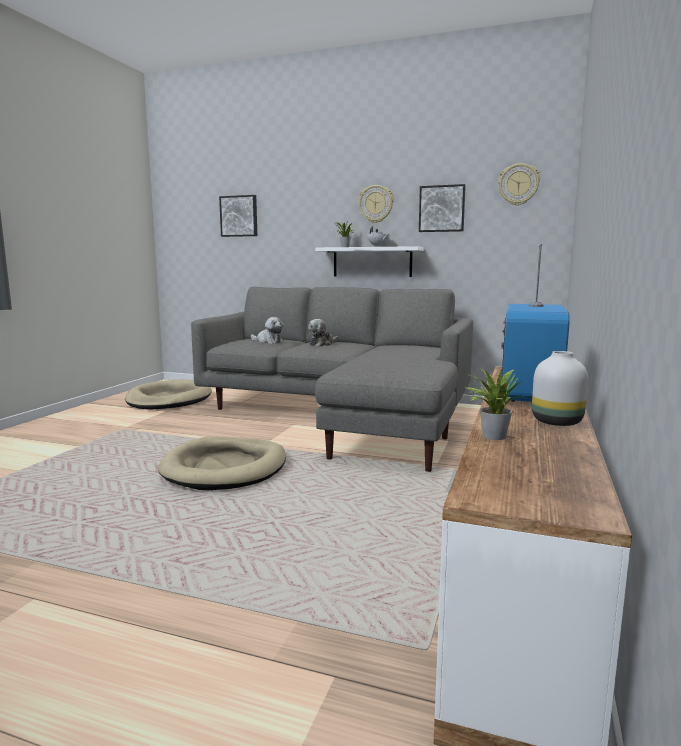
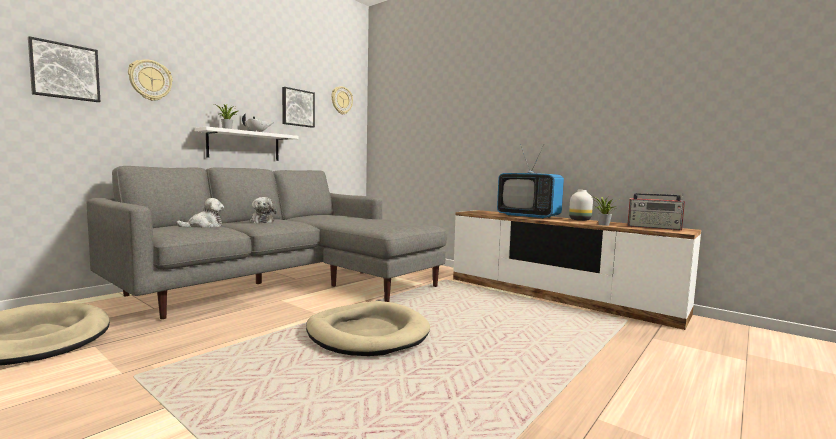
camera: 70 degrees left, 5 degrees down
wall clock [358,185,394,223] -> wall clock moved to [128,59,173,101]
none -> radio [627,193,685,230]

